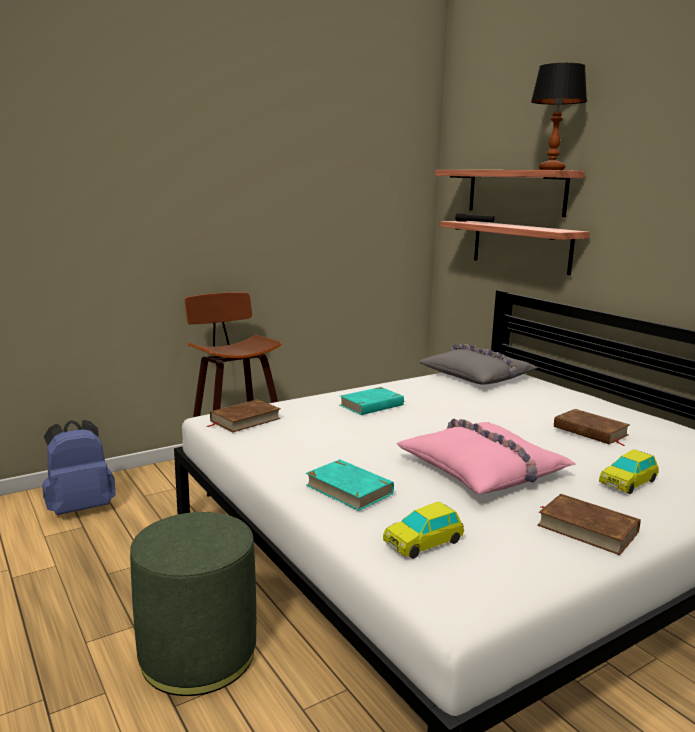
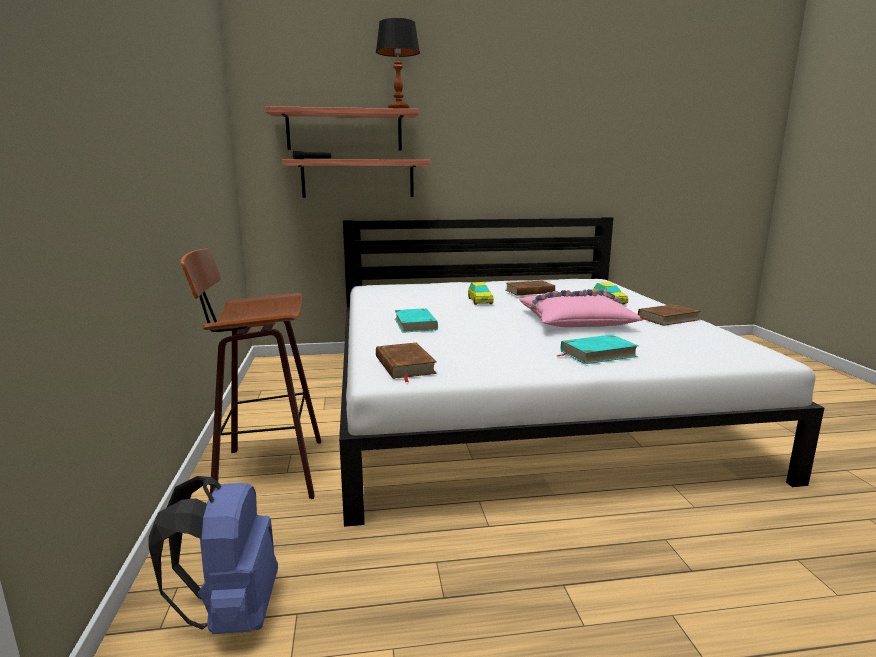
camera: 65 degrees left, 0 degrees up
green ottoman [130,512,256,696] -> none
toy car [383,502,464,559] -> toy car moved to [468,282,494,305]
grey pillow [418,344,538,385] -> none

